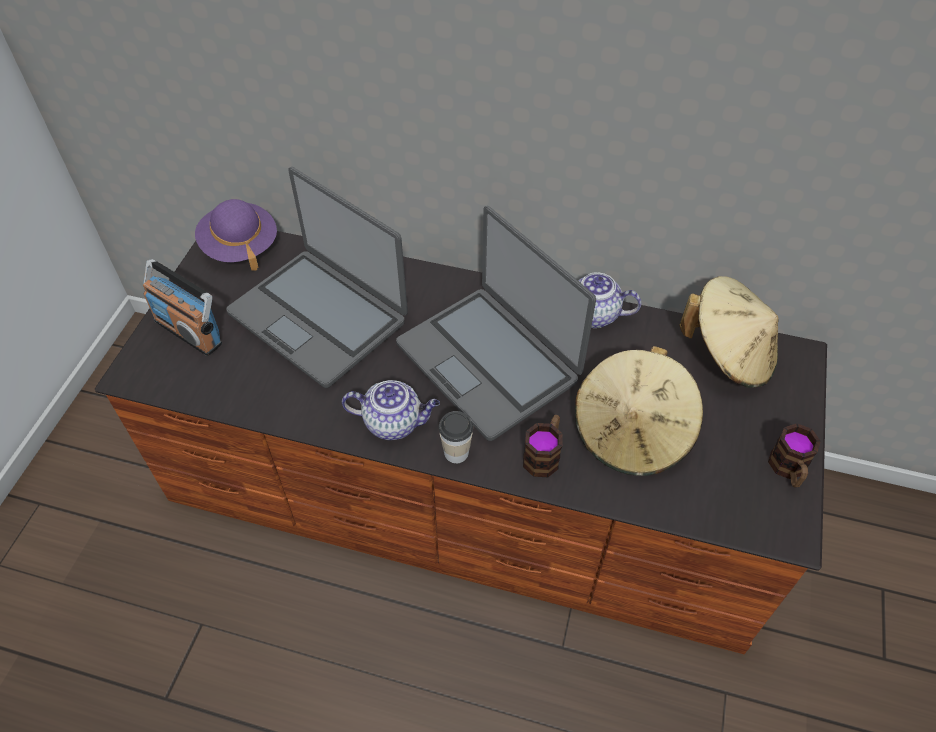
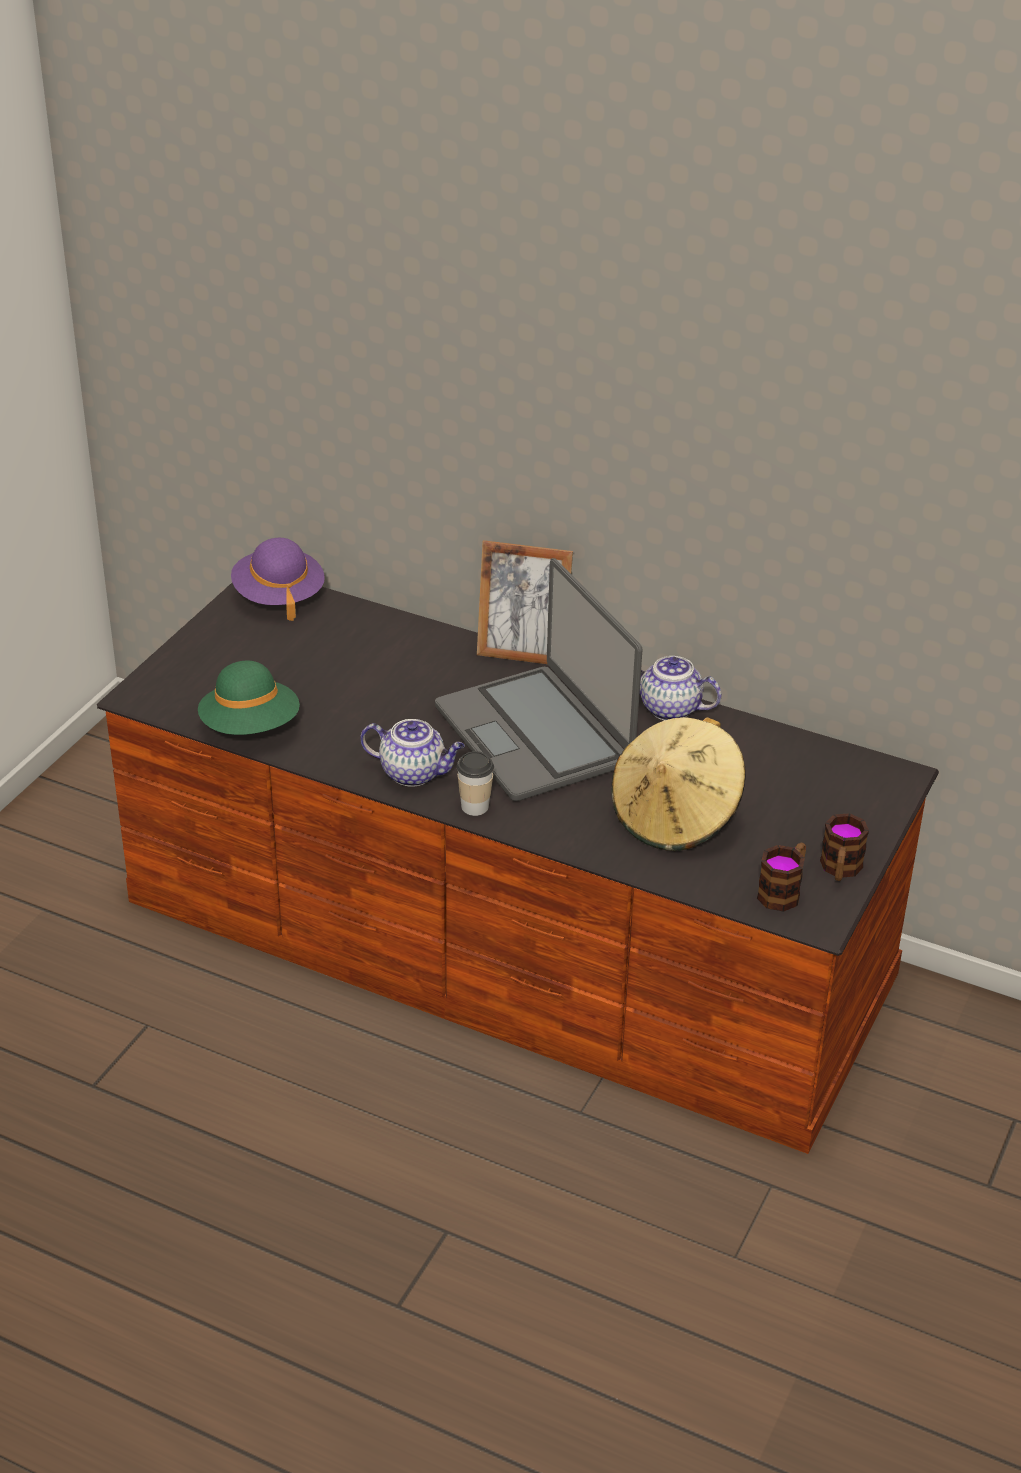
camera: 10 degrees right, 15 degrees down
radio [143,259,222,356] -> none
laptop [226,167,408,388] -> none
mug [523,415,562,477] -> mug moved to [757,843,806,912]
beige hat [679,276,779,388] -> none
none -> green hat [198,661,300,735]
none -> picture frame [477,540,573,664]

